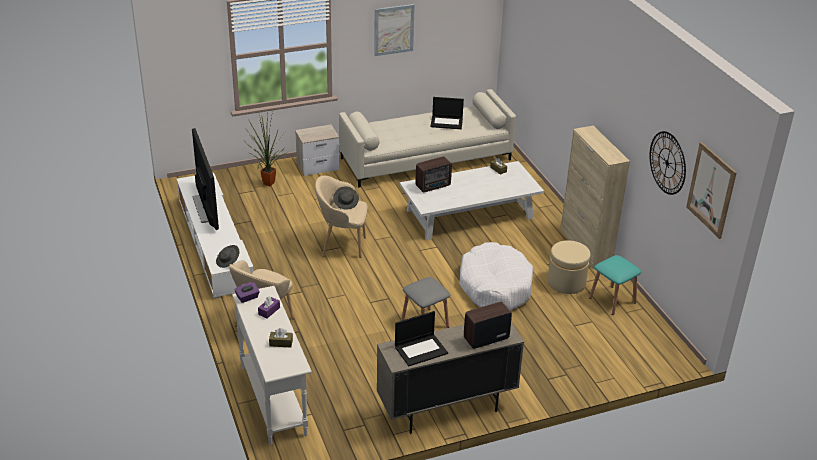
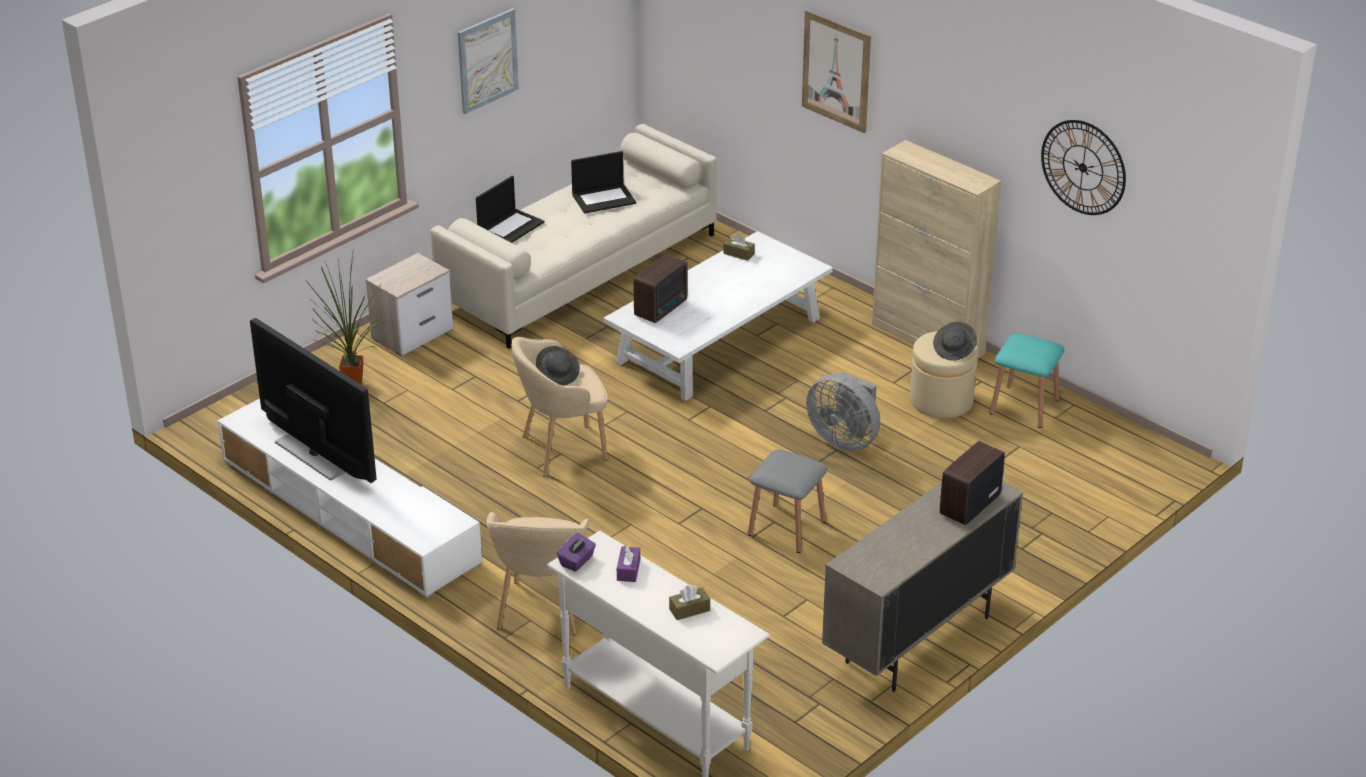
camera: 25 degrees left, 0 degrees up
grey hat [216,245,240,268] -> grey hat moved to [933,322,977,361]
laptop [395,311,448,366] -> laptop moved to [476,176,544,243]
white dog bed [459,242,533,310] -> grey fan [806,372,880,451]
picture [686,142,737,239] -> picture moved to [802,10,871,133]

